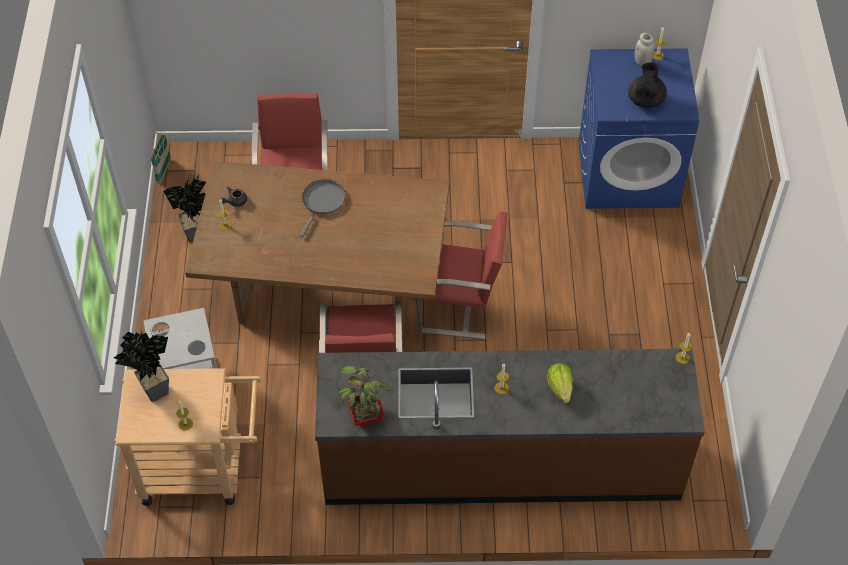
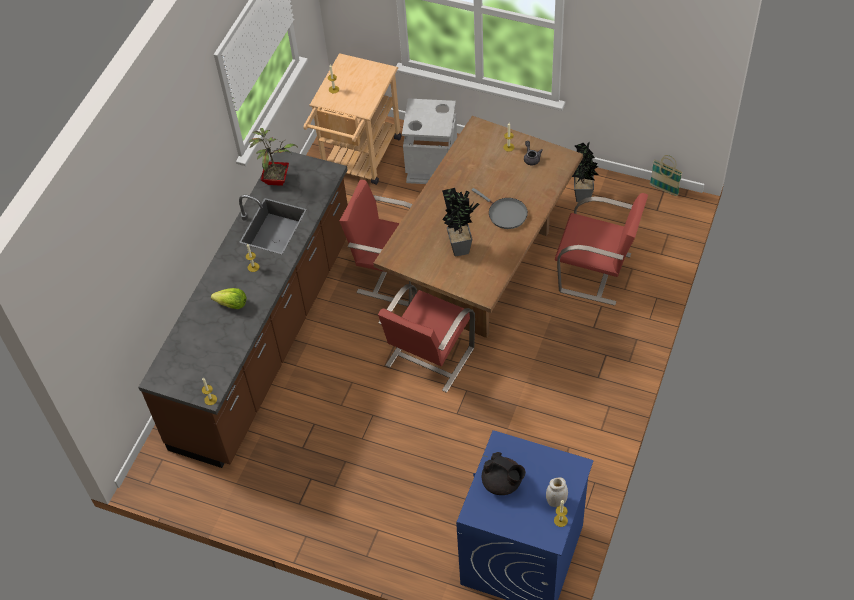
camera: 115 degrees right, 0 degrees up
potted plant [114,329,169,402] -> potted plant moved to [442,188,480,257]

